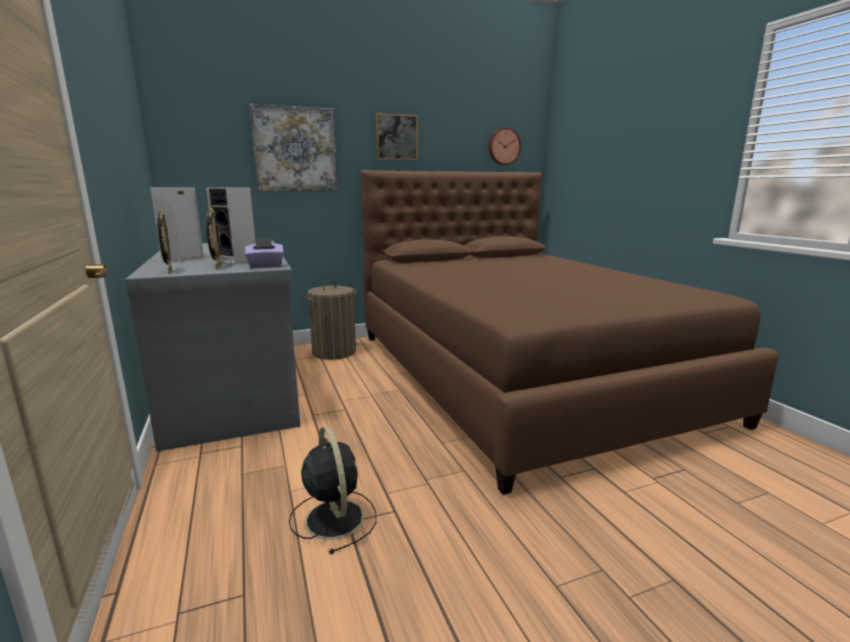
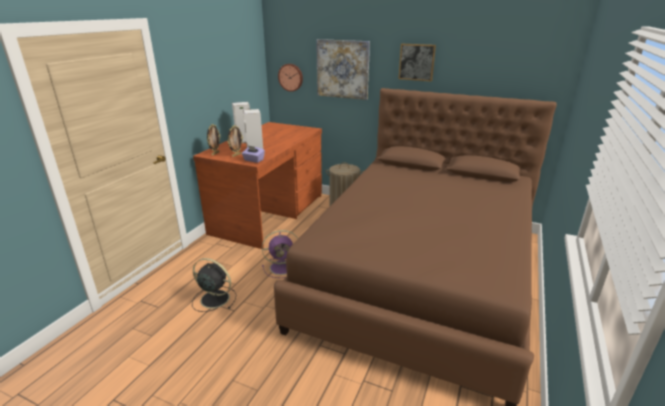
camera: 45 degrees right, 10 degrees up
grey desk [125,241,300,451] -> brown desk [193,122,322,249]
black fan [289,426,376,554] -> black fan turned 90 degrees counterclockwise [192,258,236,312]
wall clock [489,128,521,165] -> wall clock moved to [278,64,303,92]
none -> purple fan [262,230,298,278]

